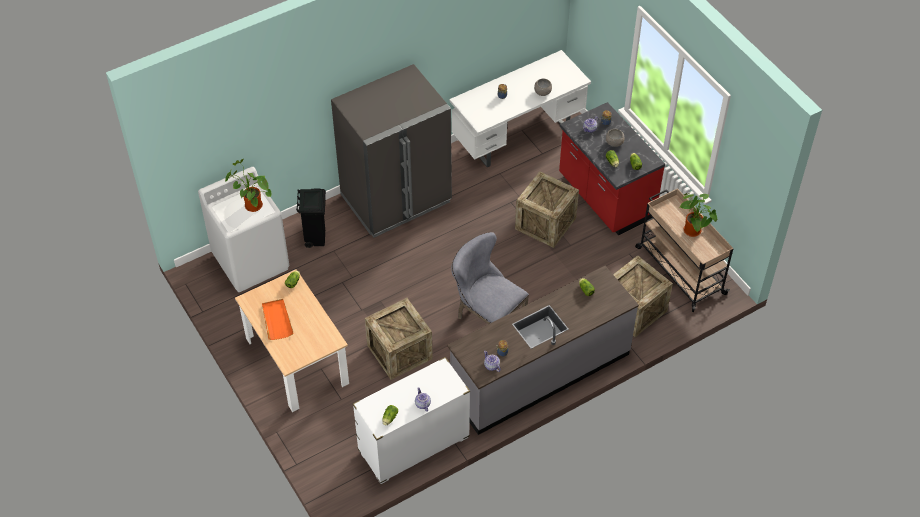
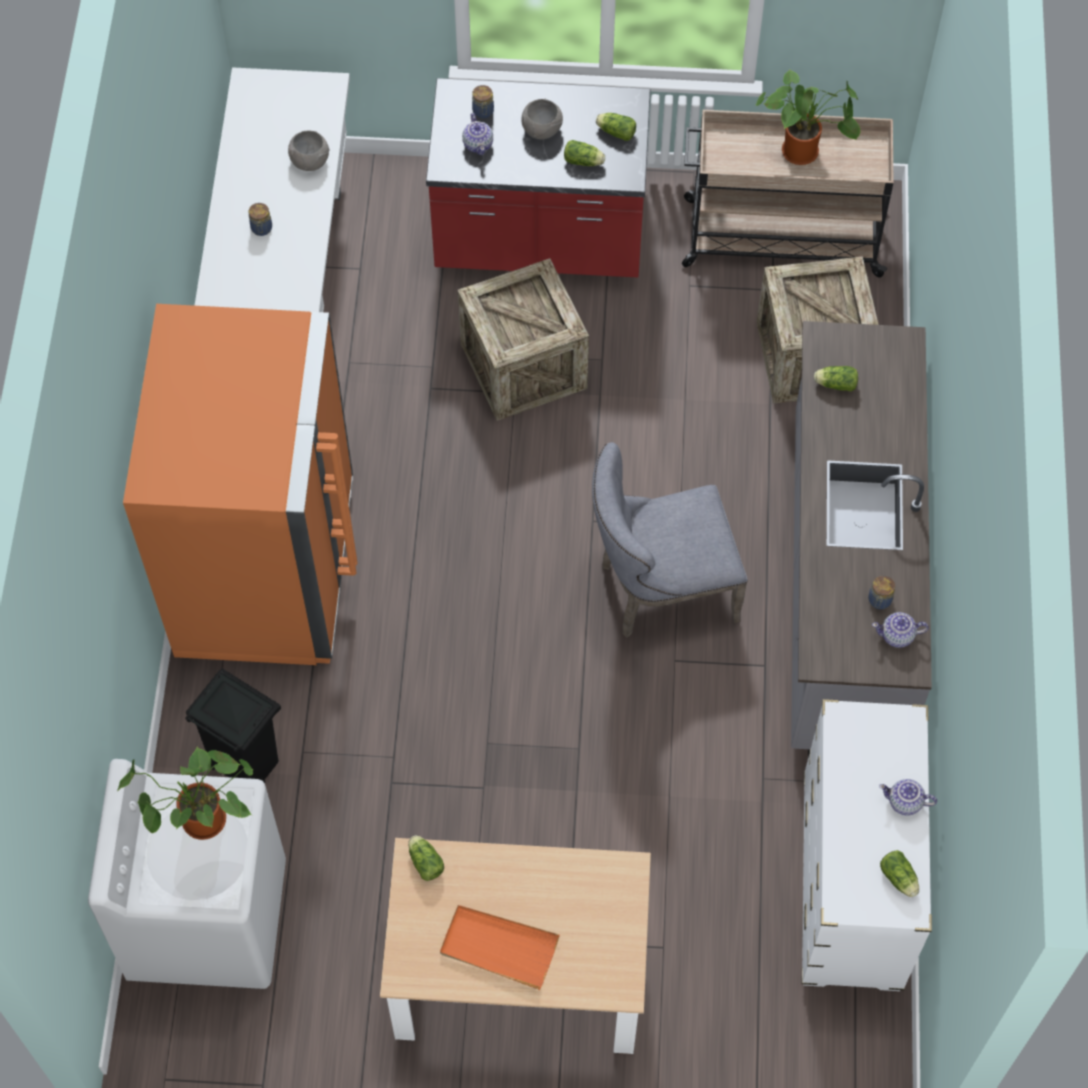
camera: 55 degrees left, 10 degrees up
grey fridge [331,64,452,238] -> orange fridge [123,304,358,665]
crate [365,298,433,380] -> none

